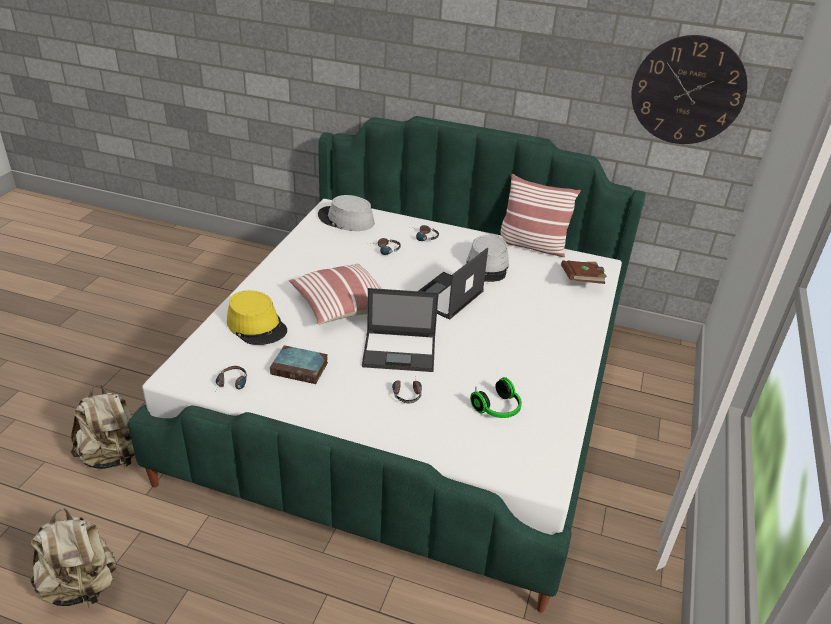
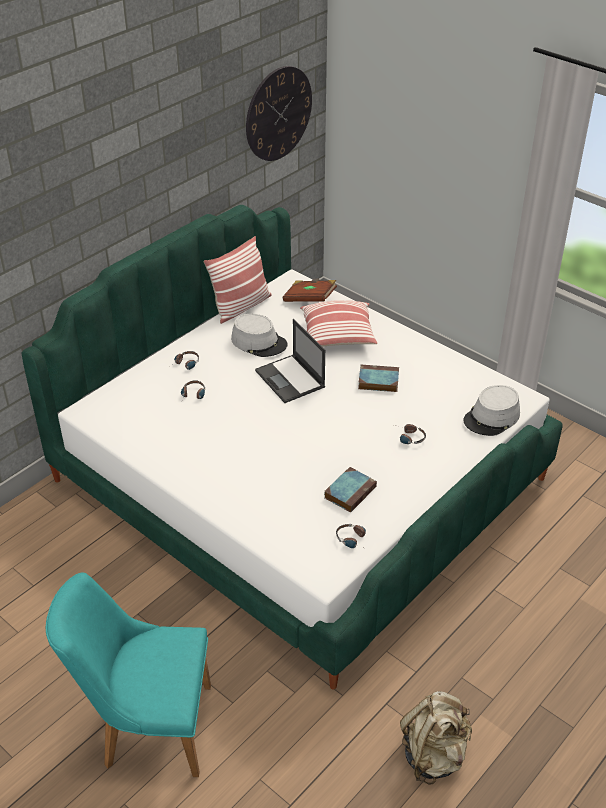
camera: 65 degrees left, 5 degrees up
beige backpack [71,384,135,469] -> none
yellow hat [227,290,287,345] -> none
pillow [289,264,382,324] -> pillow moved to [300,300,378,347]
grey hat [318,195,374,231] -> grey hat moved to [463,385,520,436]
laptop [362,288,439,372] -> none
headphones [470,377,522,418] -> none
none -> turquoise chair [46,572,211,777]
none -> book [358,365,399,392]

